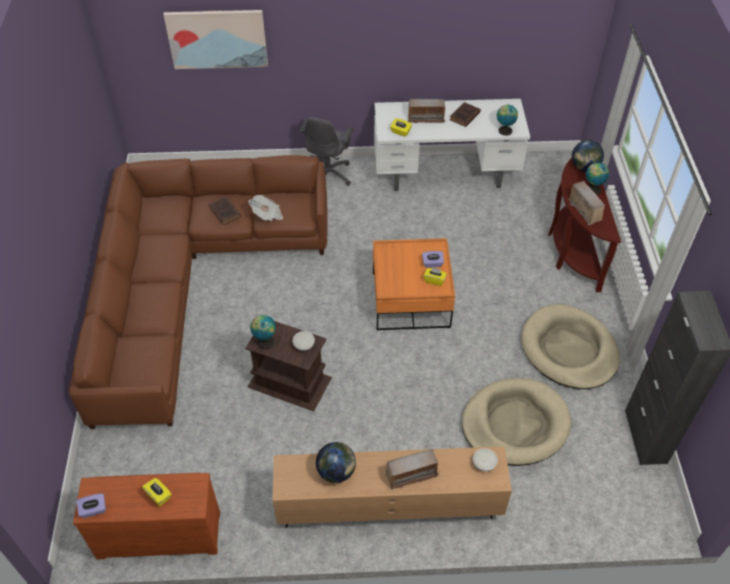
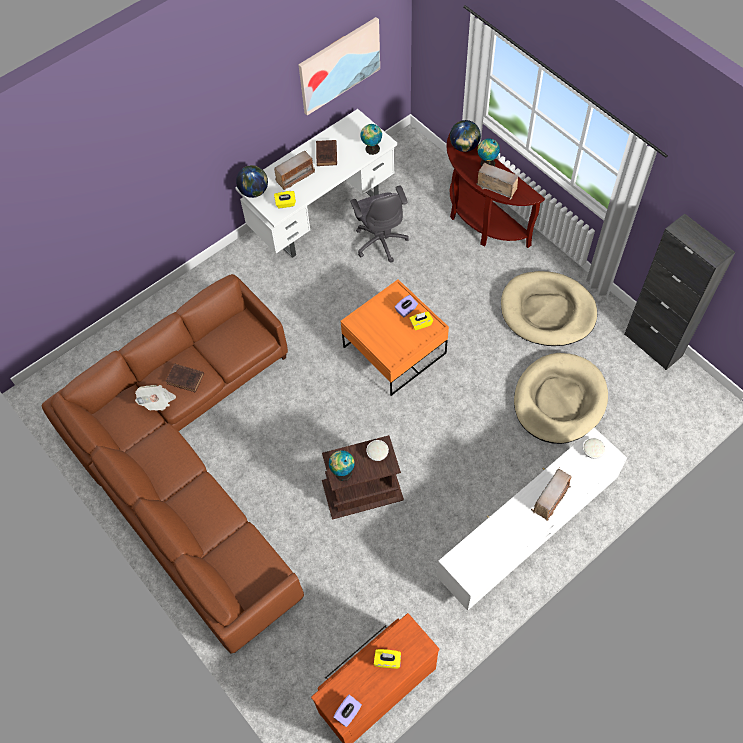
camera: 35 degrees left, 10 degrees up
picture [163,10,268,69] -> picture moved to [298,17,380,115]
newspaper [248,195,283,221] -> newspaper moved to [135,385,176,411]
brown tv stand [272,446,512,528] -> white tv stand [437,428,627,611]
grey office chair [300,117,354,186] -> grey office chair moved to [350,186,409,262]
globe [316,442,356,483] -> globe moved to [236,165,268,198]

